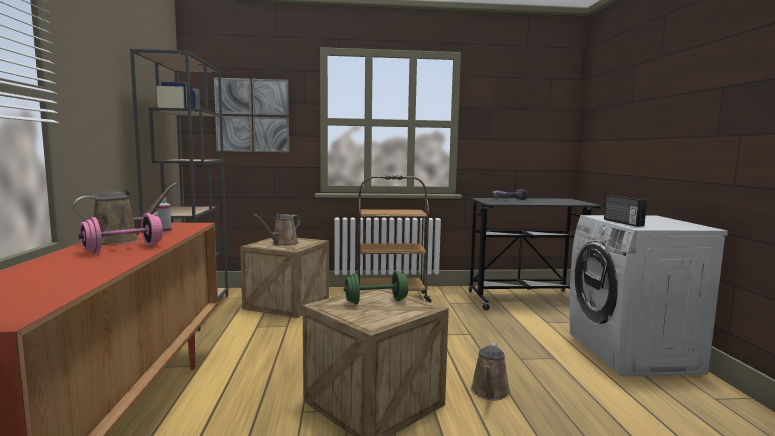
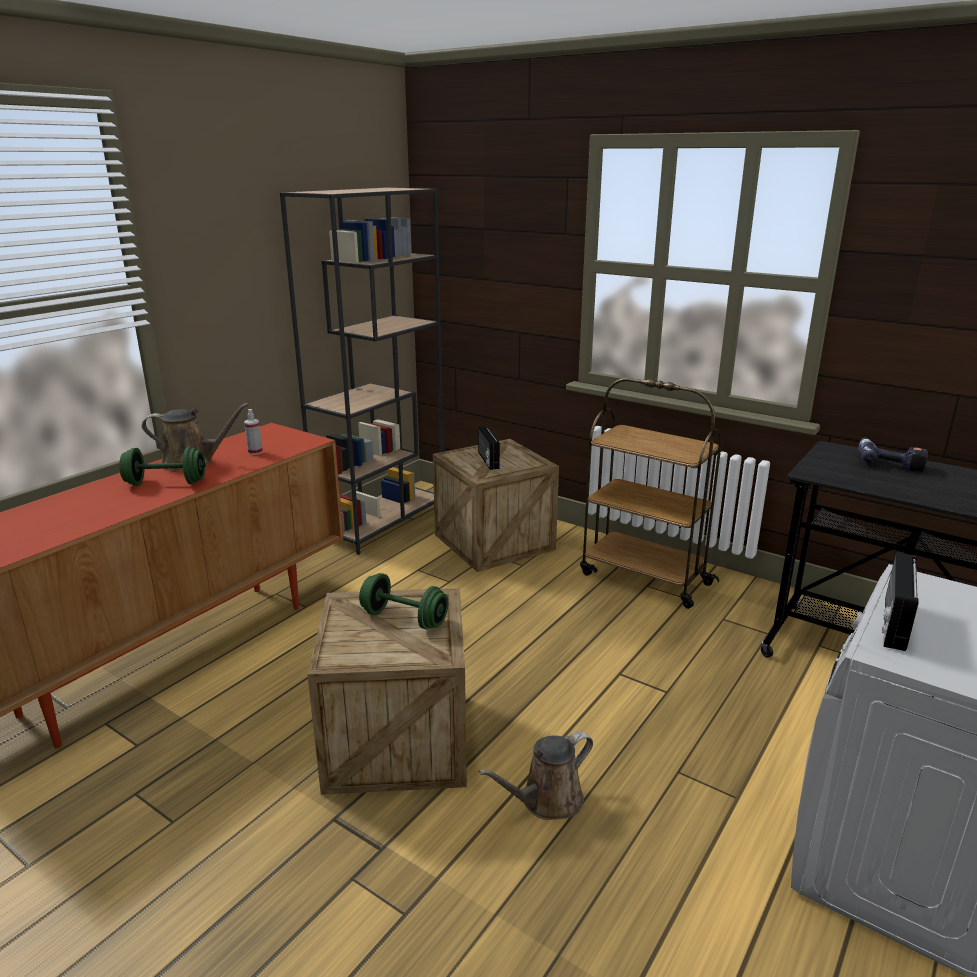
camera: 40 degrees right, 15 degrees up
pink dumbbell [79,213,163,253] -> green dumbbell [119,446,205,486]
picture [214,78,289,152] -> none
brown watering can [254,214,301,246] -> radio [478,426,500,470]

